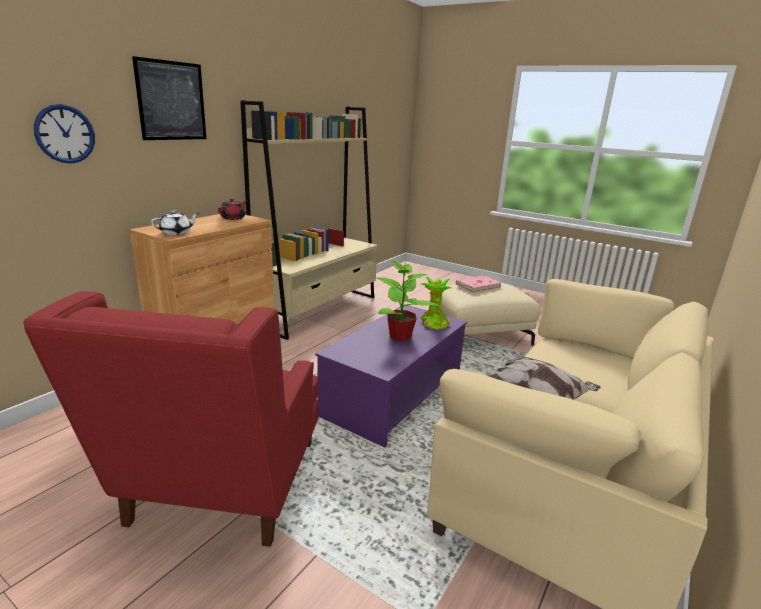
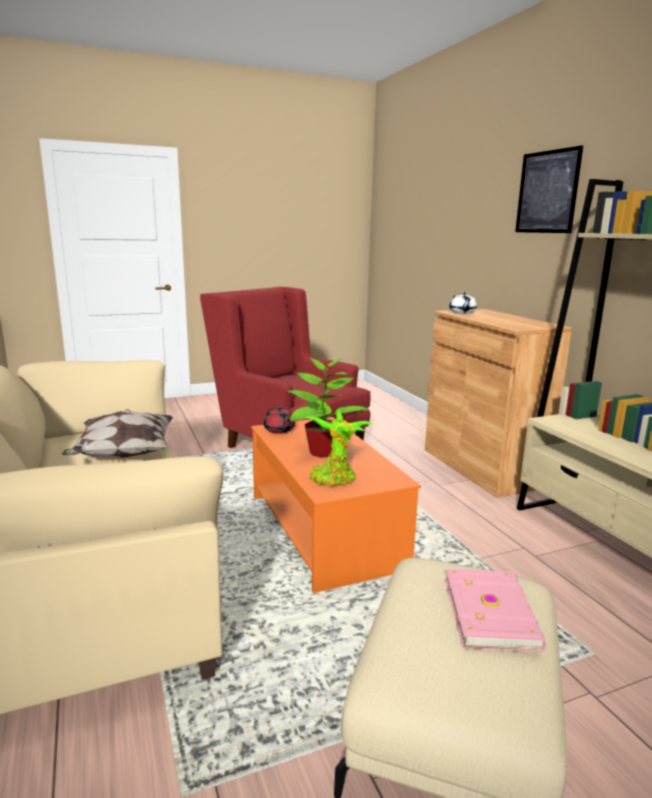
camera: 125 degrees right, 5 degrees down
wall clock [34,104,95,164] -> none
red teapot [218,199,247,220] -> red teapot moved to [263,406,295,434]
purple coffee table [315,304,467,448] -> orange coffee table [251,417,421,593]

